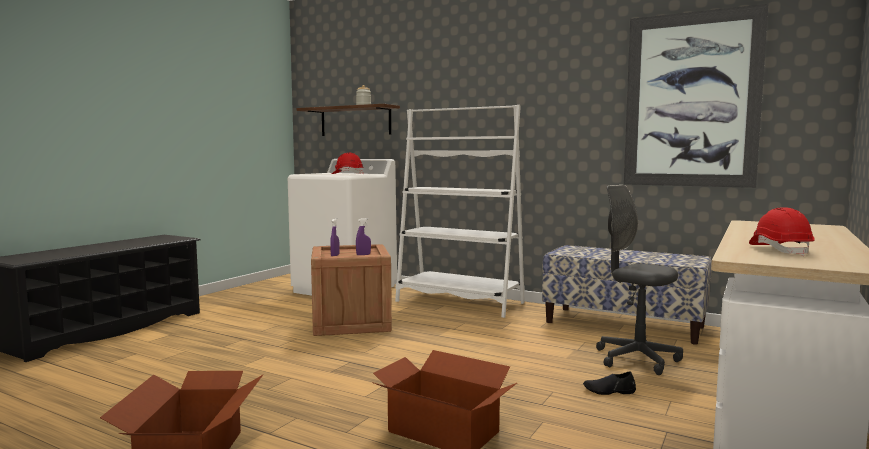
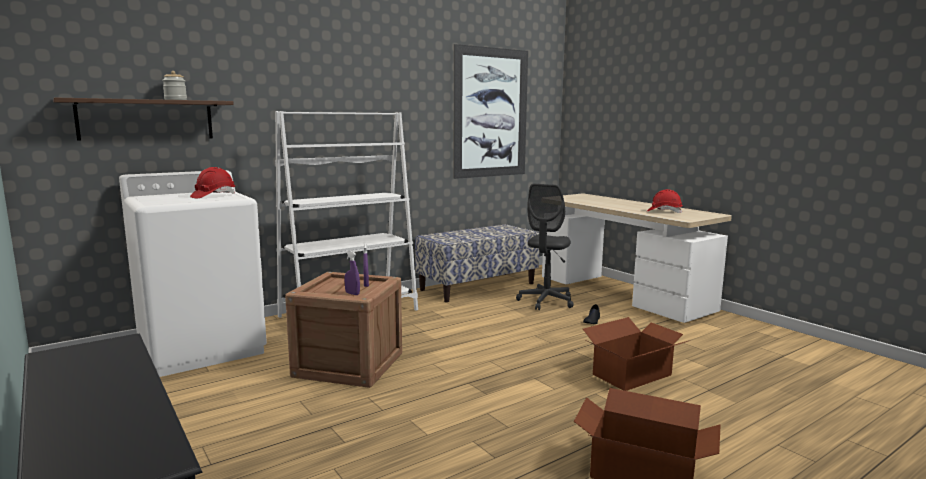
camera: 65 degrees left, 5 degrees up
grey office chair [596,185,683,375] -> grey office chair turned 45 degrees counterclockwise [516,184,574,310]

